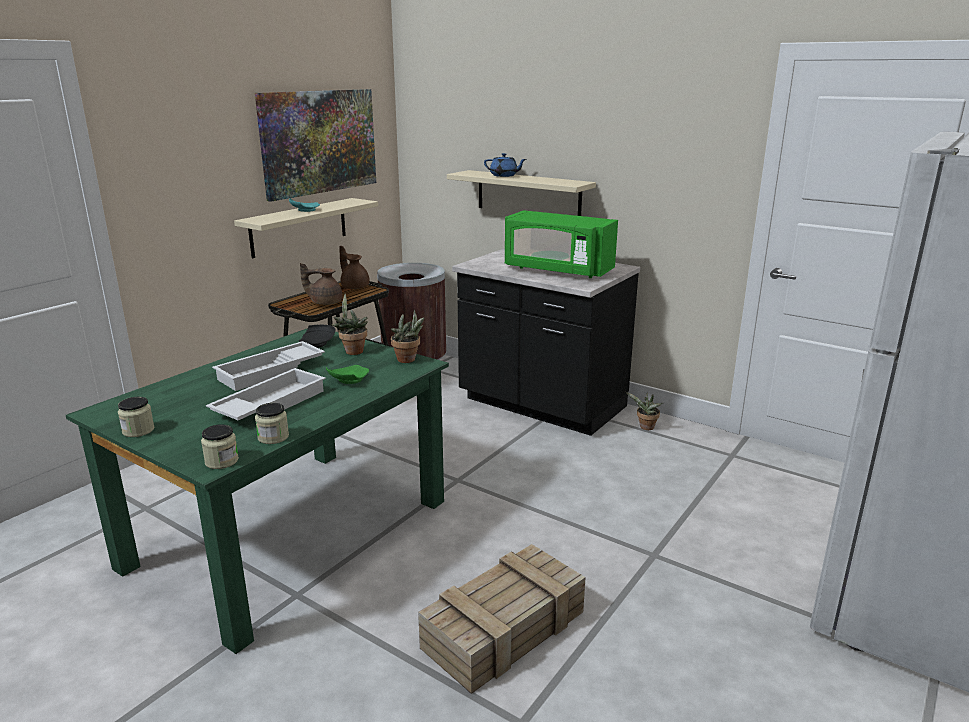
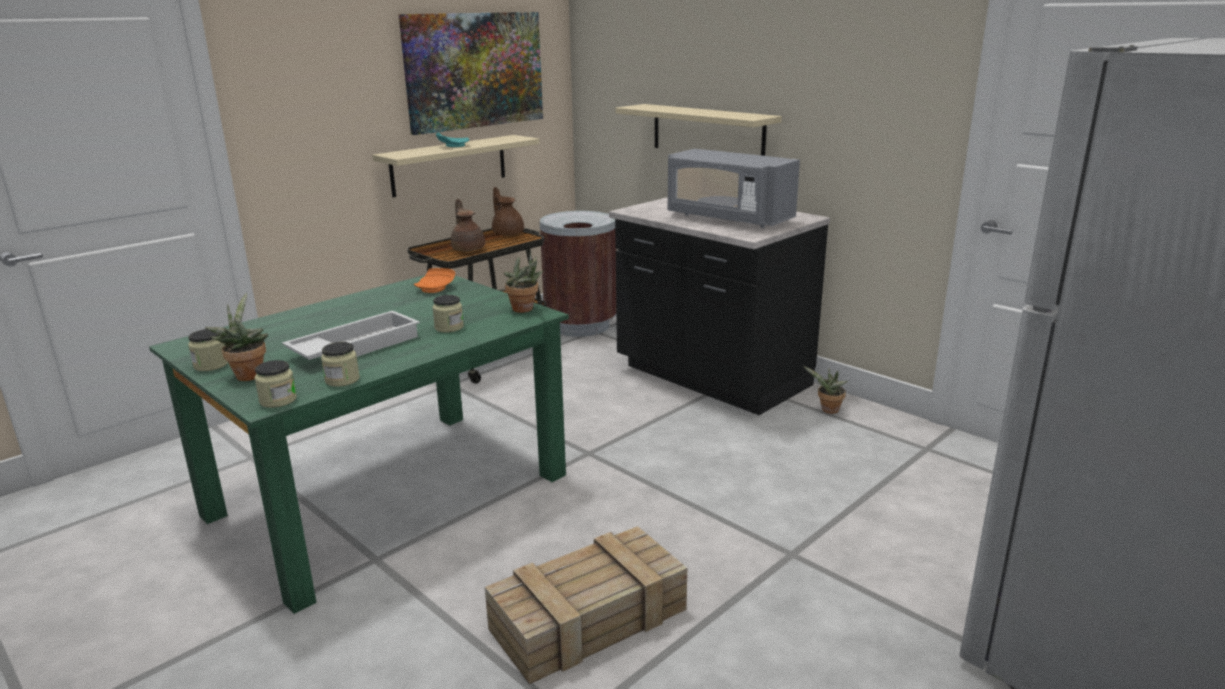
camera: 10 degrees right, 0 degrees up
white tray [212,341,325,391] -> none
black plate [299,325,335,348] -> orange plate [414,268,455,293]
brown teapot [300,263,342,305] -> brown teapot turned 60 degrees clockwise [451,199,485,251]
green plate [326,365,369,384] -> jar [432,295,464,333]
potted plant [331,294,368,355] -> potted plant moved to [205,293,268,381]
blue teapot [484,153,526,177] -> none
green microwave [505,210,618,278] -> grey microwave [668,149,800,228]

